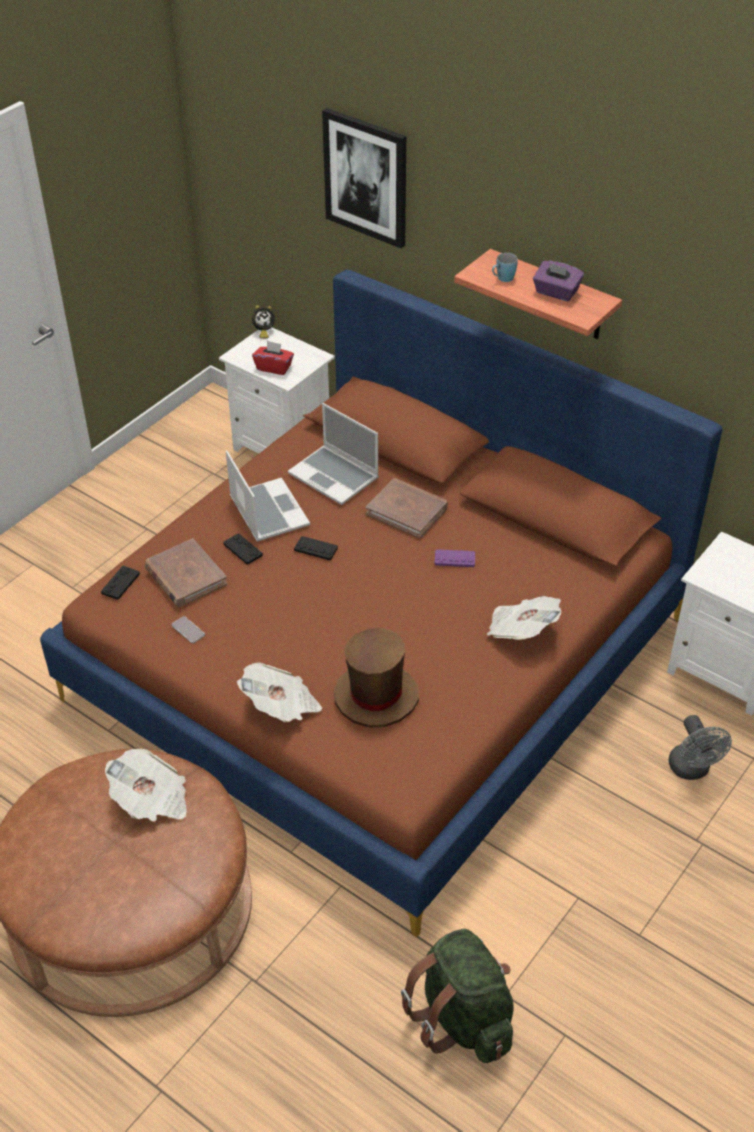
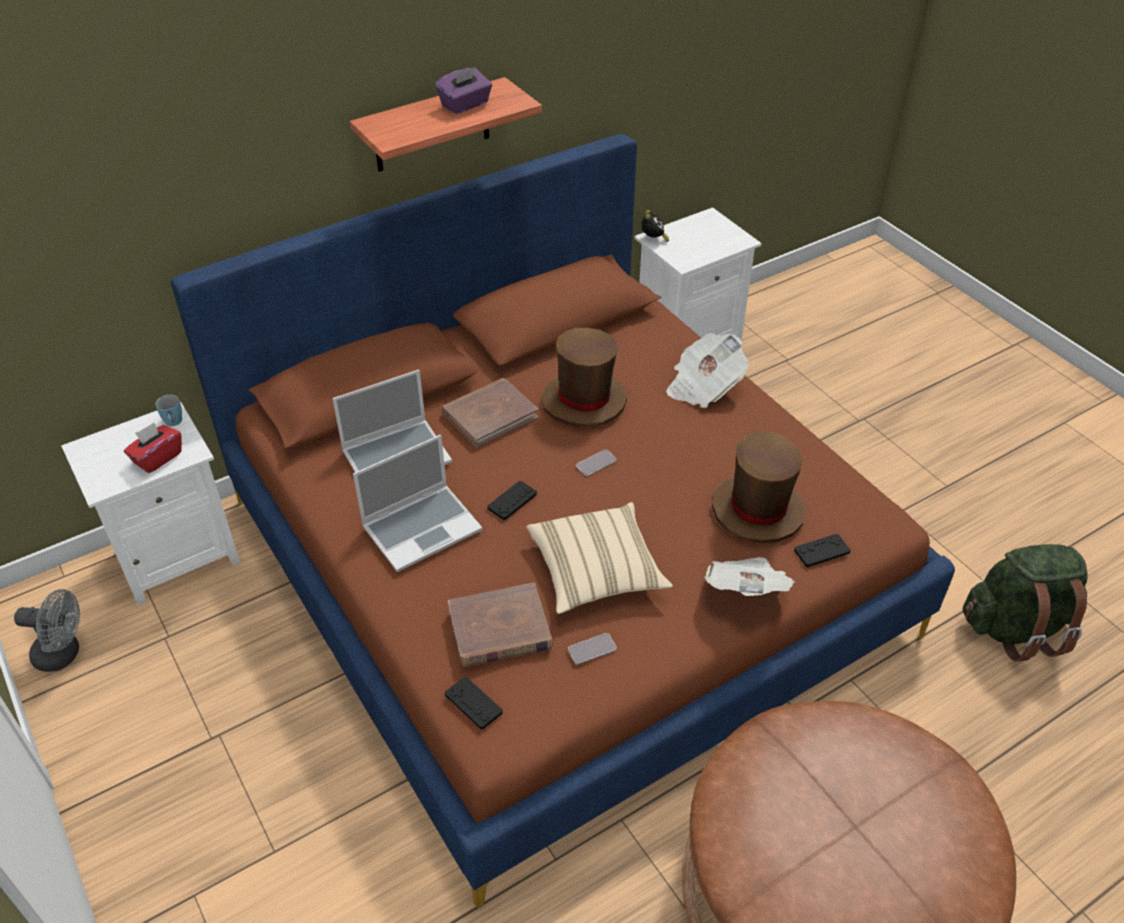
camera: 70 degrees left, 0 degrees up
newspaper [105,749,187,822] -> none
black game controller [223,534,263,564] -> black game controller moved to [794,534,850,567]
laptop [226,450,310,542] -> laptop turned 150 degrees clockwise [353,435,482,572]
alarm clock [252,305,275,338] -> alarm clock moved to [641,210,669,242]
picture [322,108,406,249] -> none
purple game controller [434,549,475,567] -> brown hat [541,328,627,427]
blue mug [492,253,518,282] -> blue mug moved to [156,395,182,426]
grey fan [669,715,732,780] -> grey fan moved to [14,589,80,672]
none -> beige pillow [526,502,673,614]
none -> phone [576,450,617,476]

